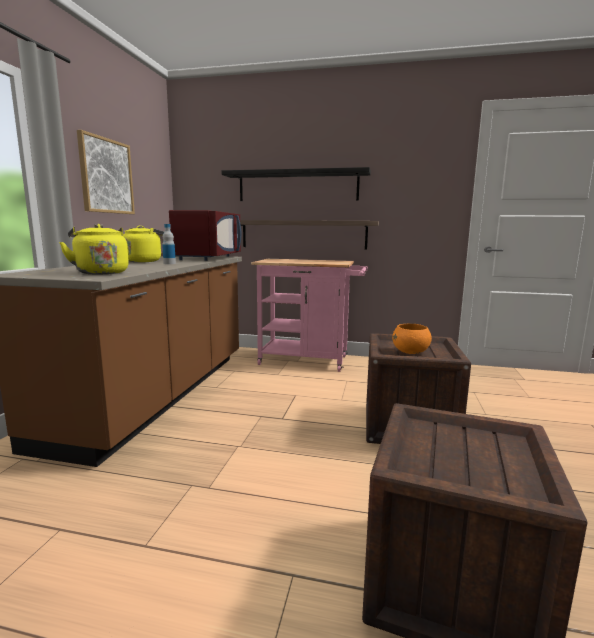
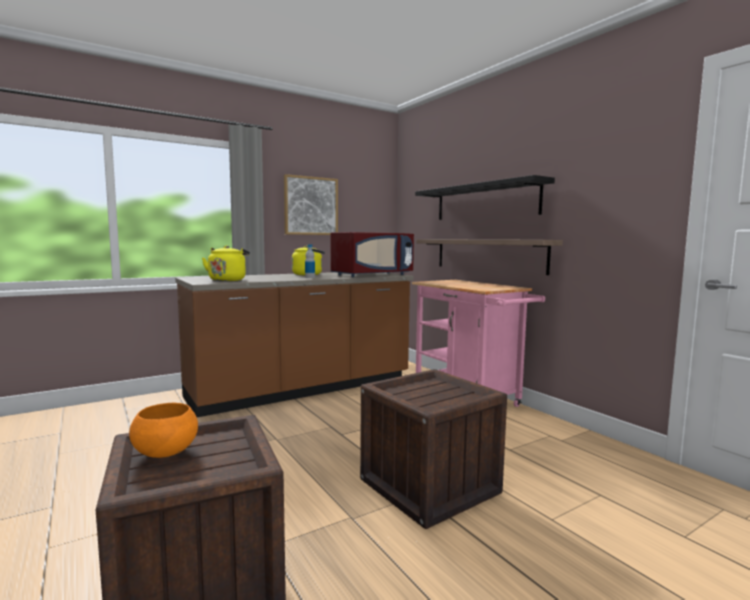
camera: 45 degrees right, 5 degrees down
orange bowl [392,324,432,354] -> orange bowl moved to [129,403,198,458]

